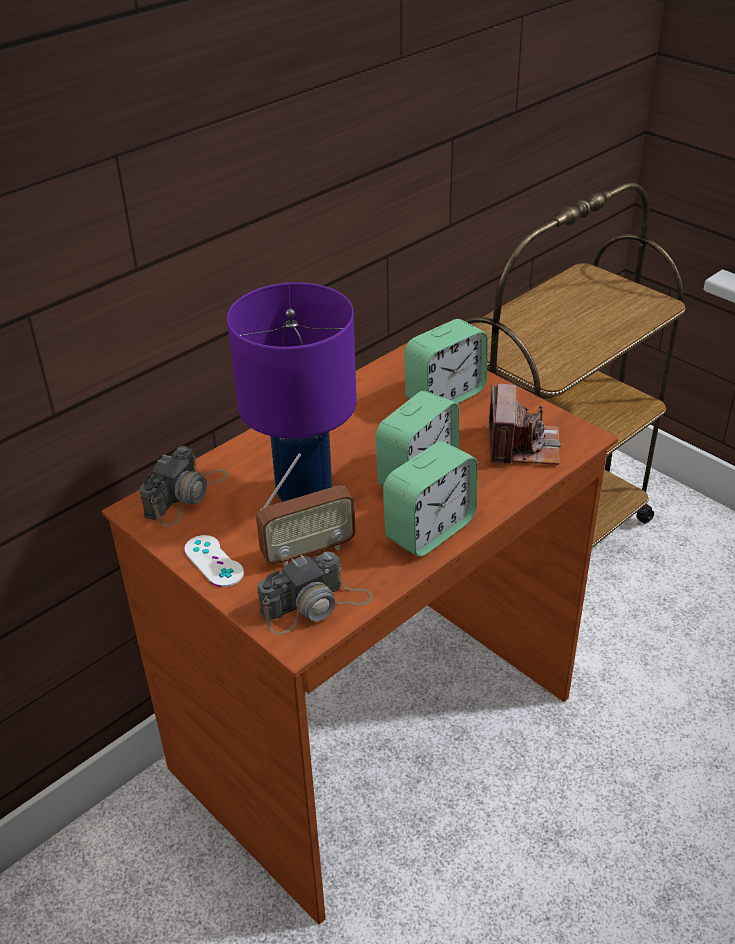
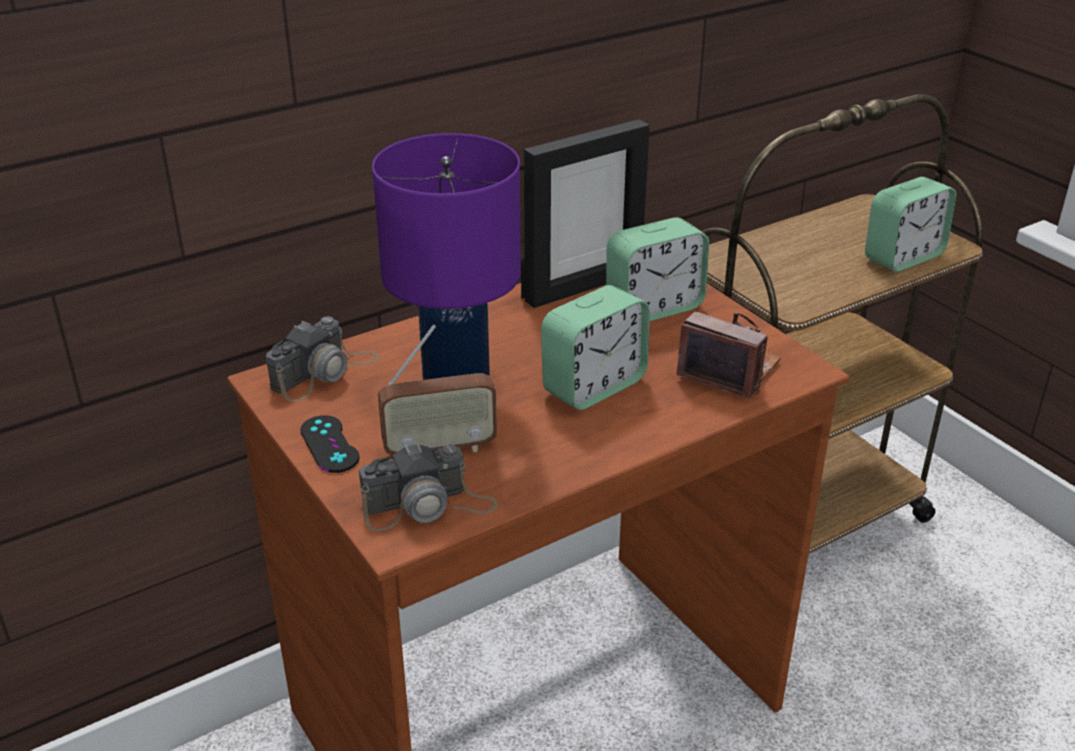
camera: 10 degrees right, 5 degrees down
white game controller [184,535,244,587] -> black game controller [300,415,360,473]
alarm clock [383,441,478,557] -> alarm clock moved to [865,177,957,272]
camera [489,384,561,465] -> camera turned 75 degrees counterclockwise [676,312,781,398]
none -> picture frame [521,119,650,308]

